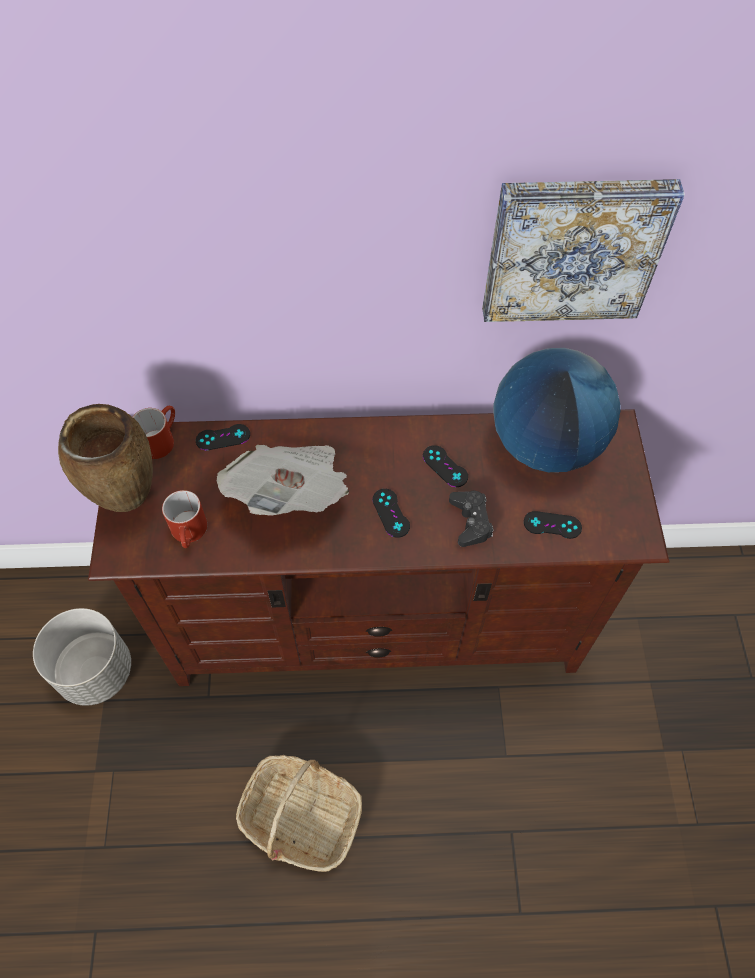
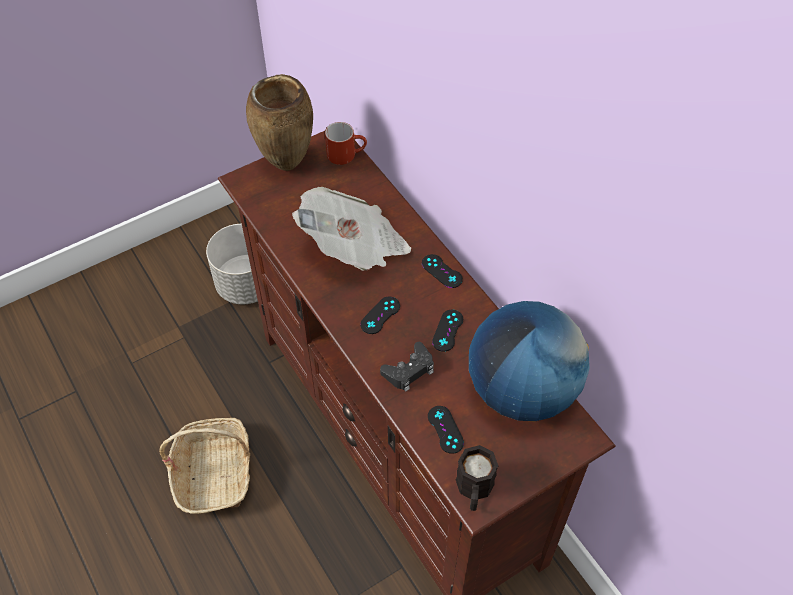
camera: 60 degrees right, 5 degrees down
red mug [162,490,207,548] -> none
black game controller [196,424,250,450] -> black game controller moved to [422,254,463,288]
picture [482,179,685,322] -> none
none -> black mug [456,445,498,511]

